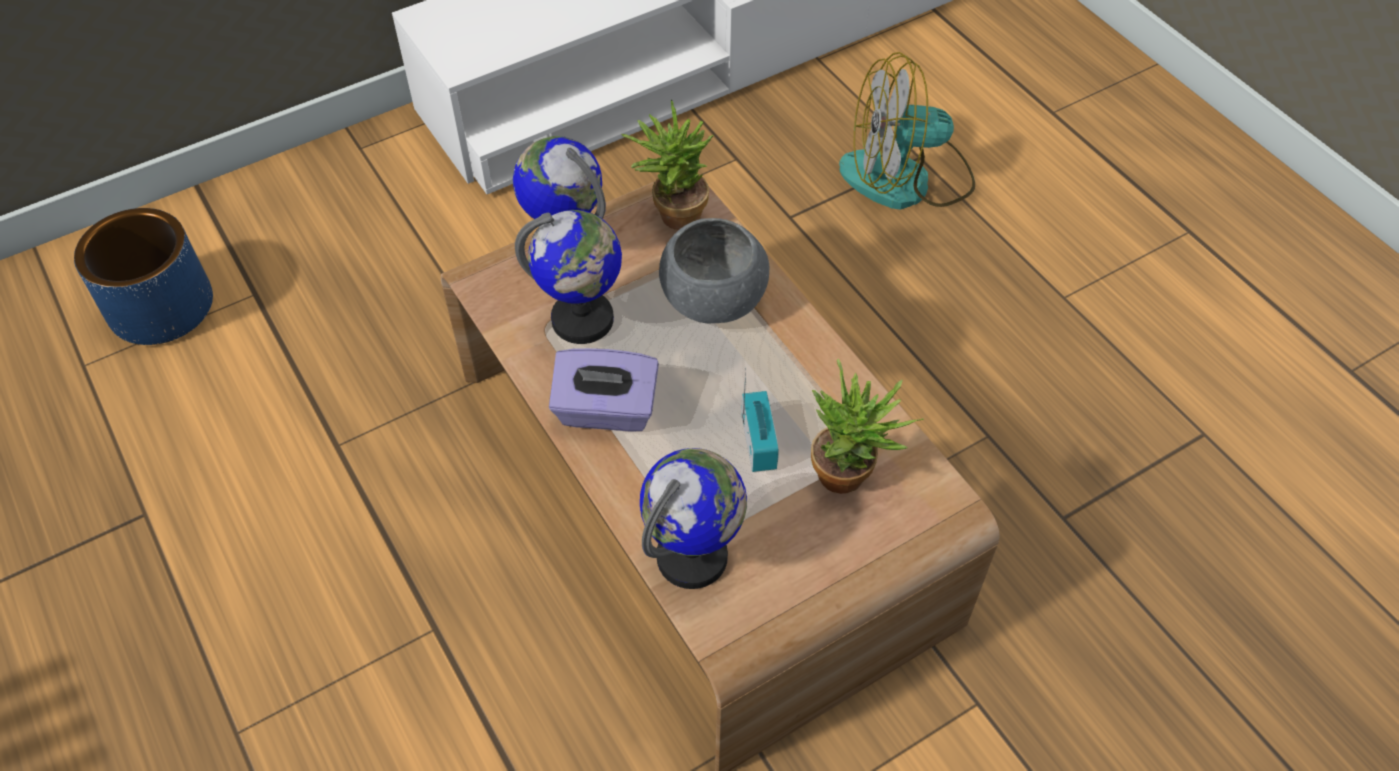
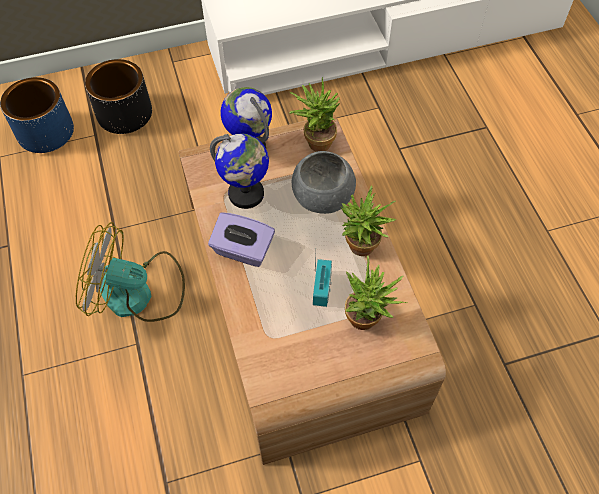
camera: 15 degrees right, 5 degrees up
globe [640,448,747,589] -> none
fan [839,52,975,210] -> fan moved to [76,222,185,322]
none -> black planter [85,59,152,134]
none -> potted plant [341,186,397,256]

